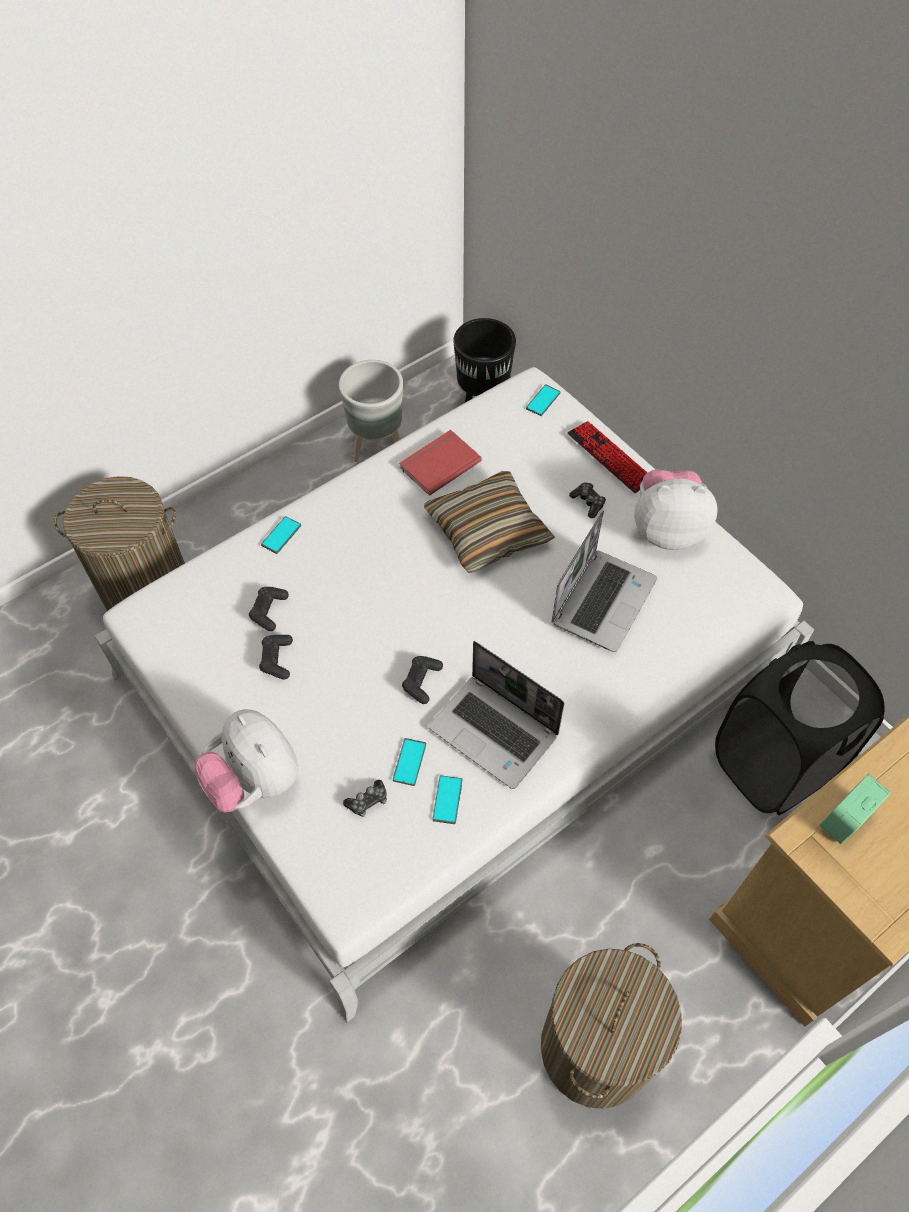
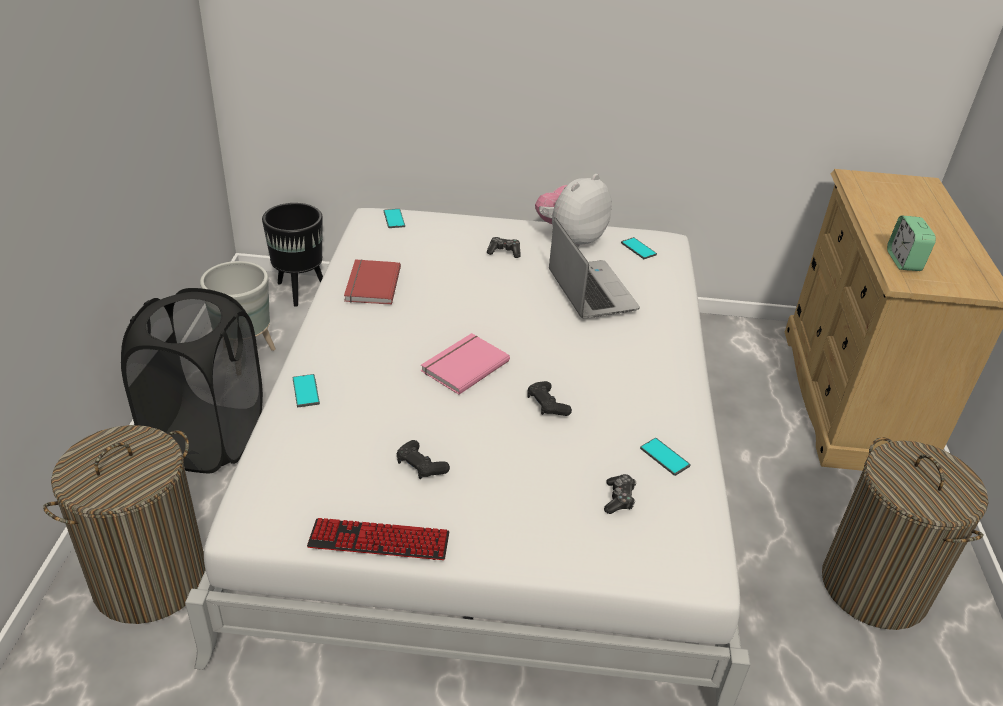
camera: 50 degrees left, 20 degrees down
plush toy [194,709,299,812] -> none
black game controller [249,587,289,631] -> none
phone [393,738,426,786] -> phone moved to [621,237,657,259]
pillow [424,471,555,573] -> none
laptop [428,641,565,789] -> none
keyboard [567,421,648,493] -> keyboard moved to [307,518,450,560]
black laundry basket [715,641,885,815] -> black laundry basket moved to [121,288,263,473]
none -> pink book [421,333,510,395]

